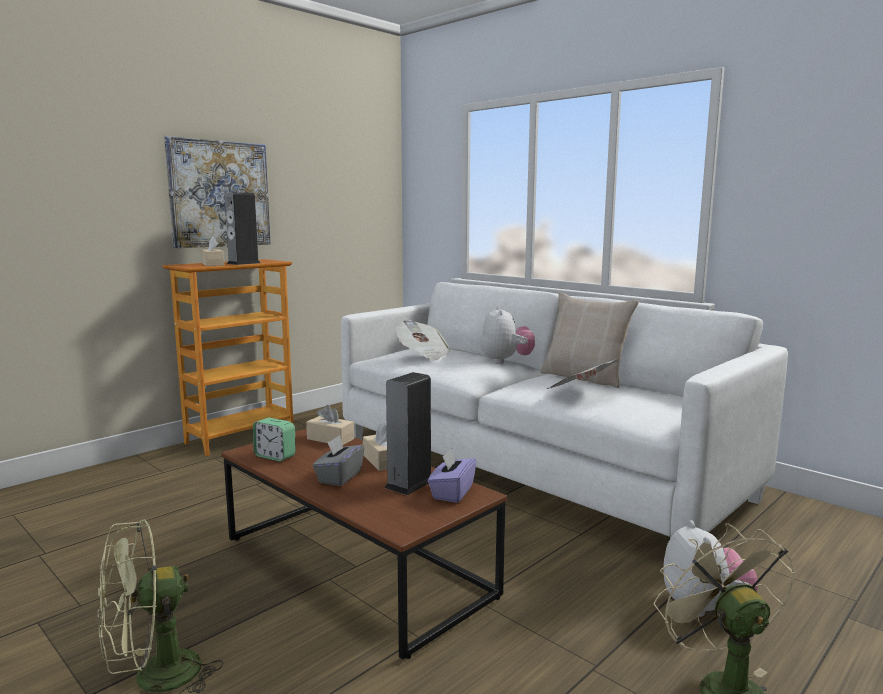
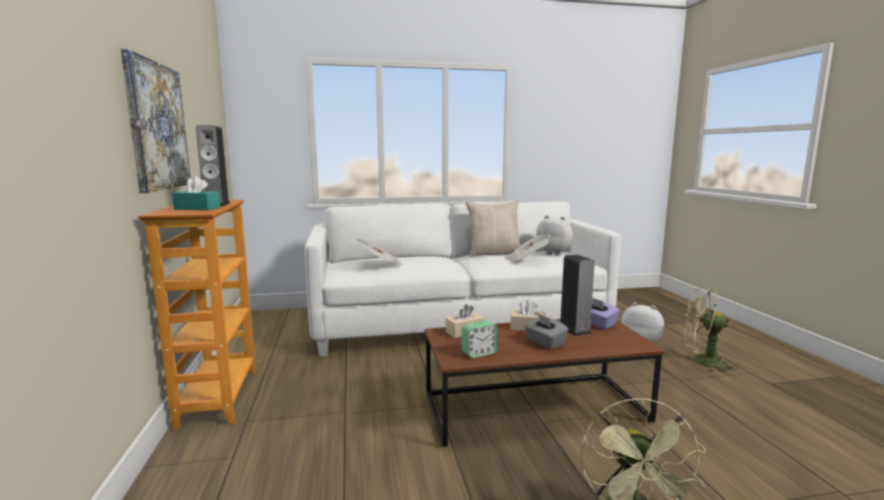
camera: 55 degrees left, 0 degrees up
beige tissue box [201,237,224,266] -> turquoise tissue box [172,176,221,210]
plush toy [481,306,535,364] -> plush toy moved to [536,215,574,256]

